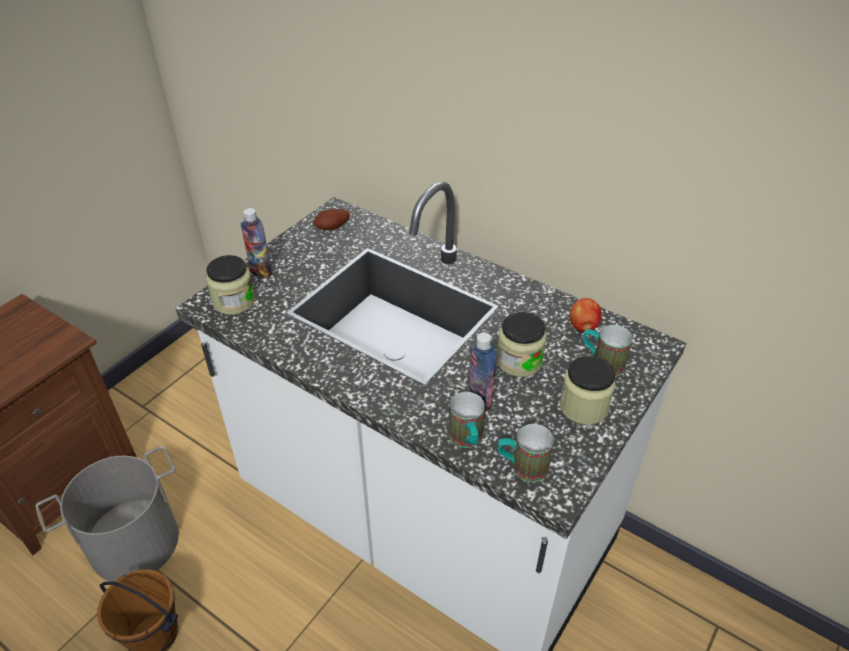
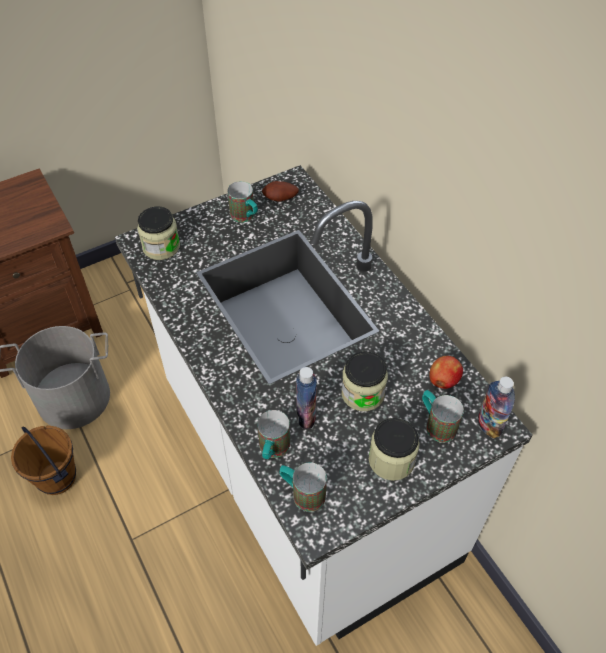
camera: 25 degrees right, 10 degrees up
bottle [240,208,272,278] -> bottle moved to [478,377,515,438]
none -> mug [228,181,258,222]

